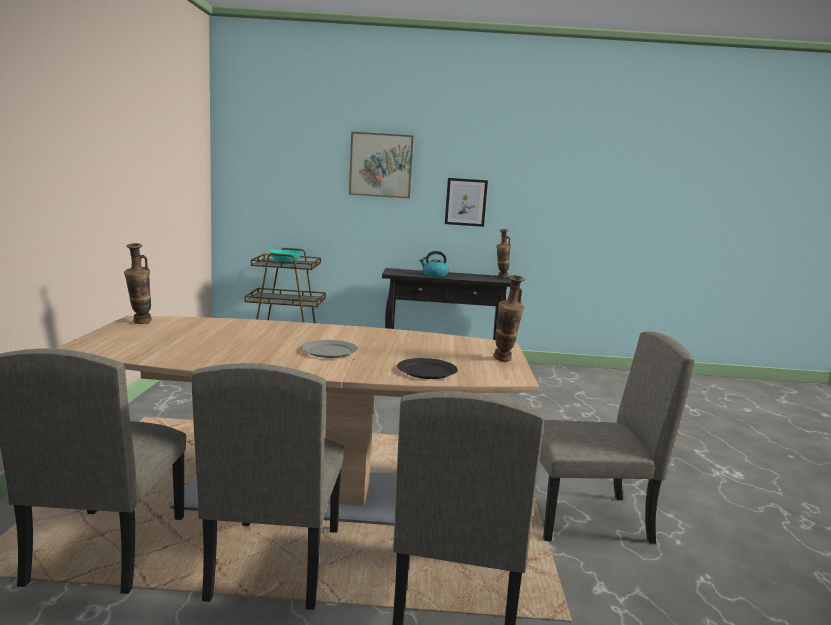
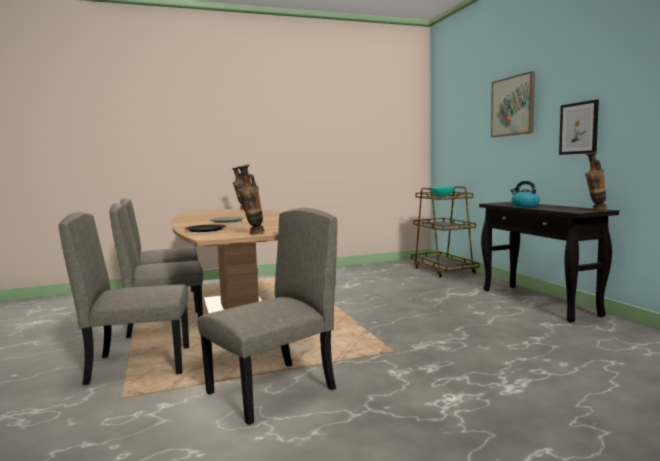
camera: 70 degrees right, 5 degrees down
beige chair [539,331,695,544] -> beige chair turned 105 degrees counterclockwise [198,208,337,425]

